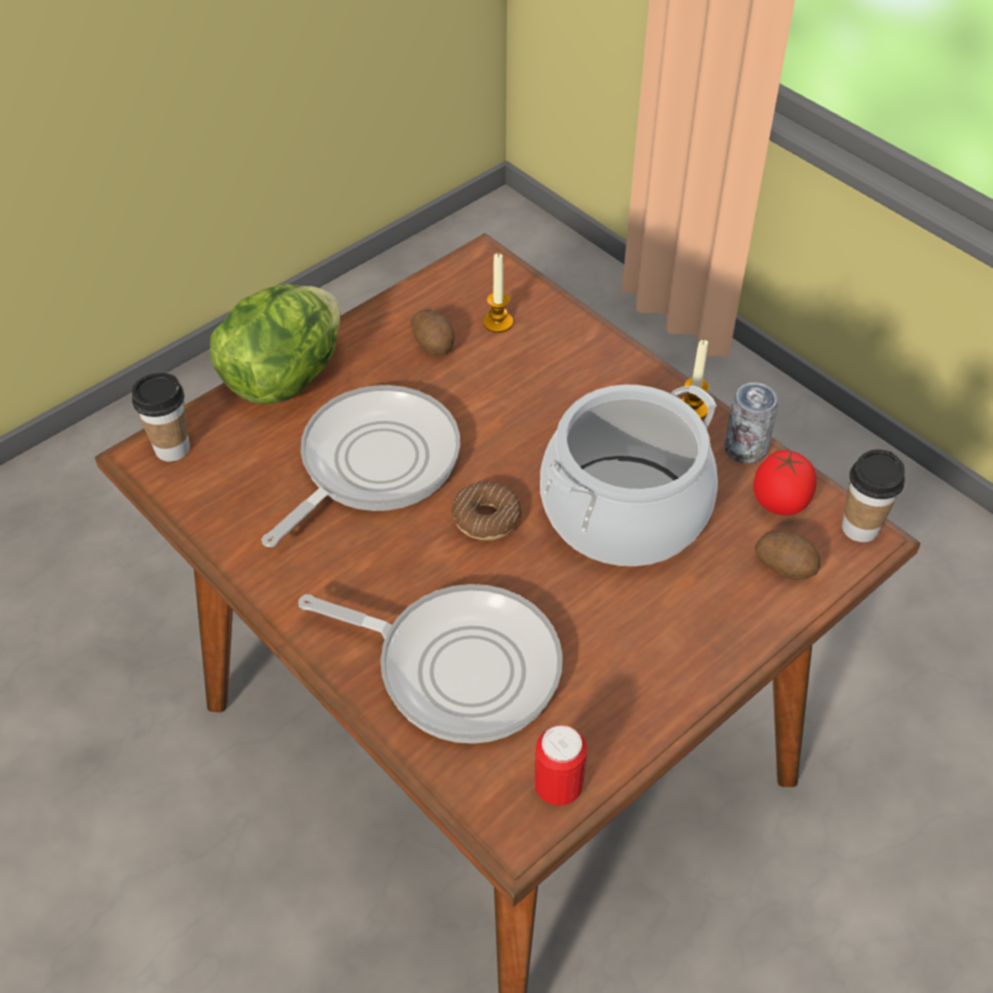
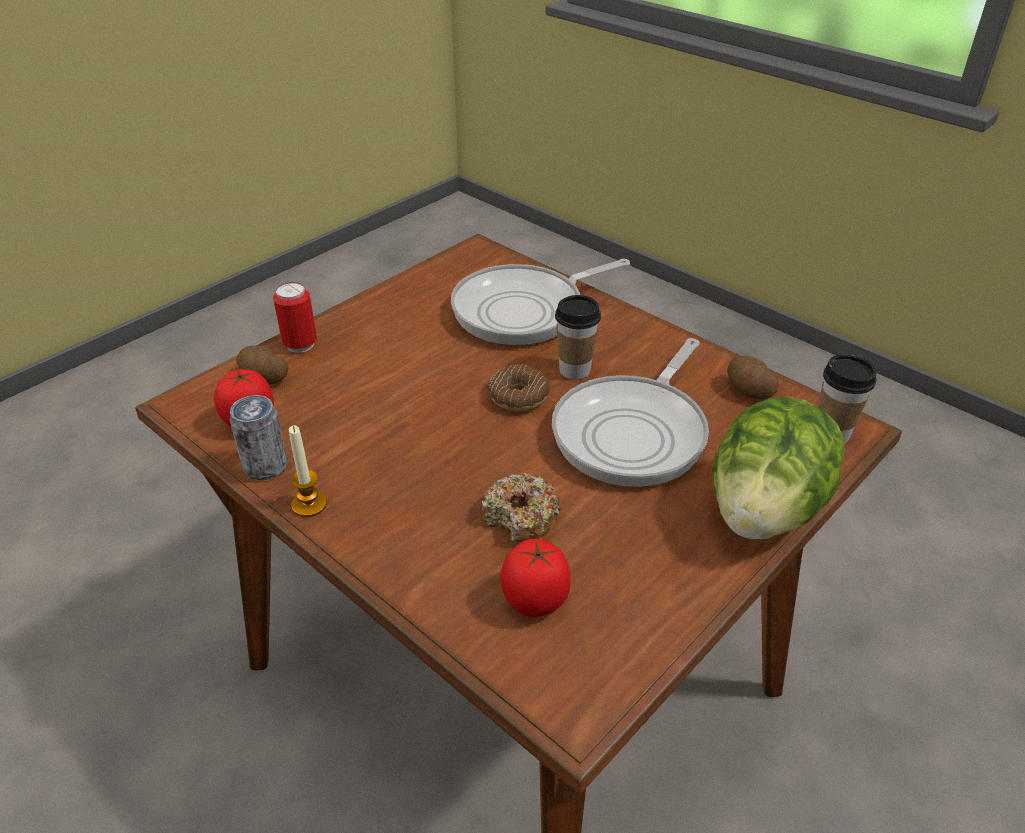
camera: 175 degrees right, 10 degrees down
frying pan [298,584,563,744] -> frying pan turned 45 degrees counterclockwise [451,259,630,345]
potato [410,309,455,355] -> potato moved to [727,356,779,400]
candle [483,253,513,333] -> tomato [500,539,570,617]
can [534,725,587,806] -> can moved to [273,282,317,353]
cooking pot [540,385,718,566] -> none
cup [842,449,905,542] -> cup moved to [555,295,601,380]
none -> donut [481,473,562,543]

